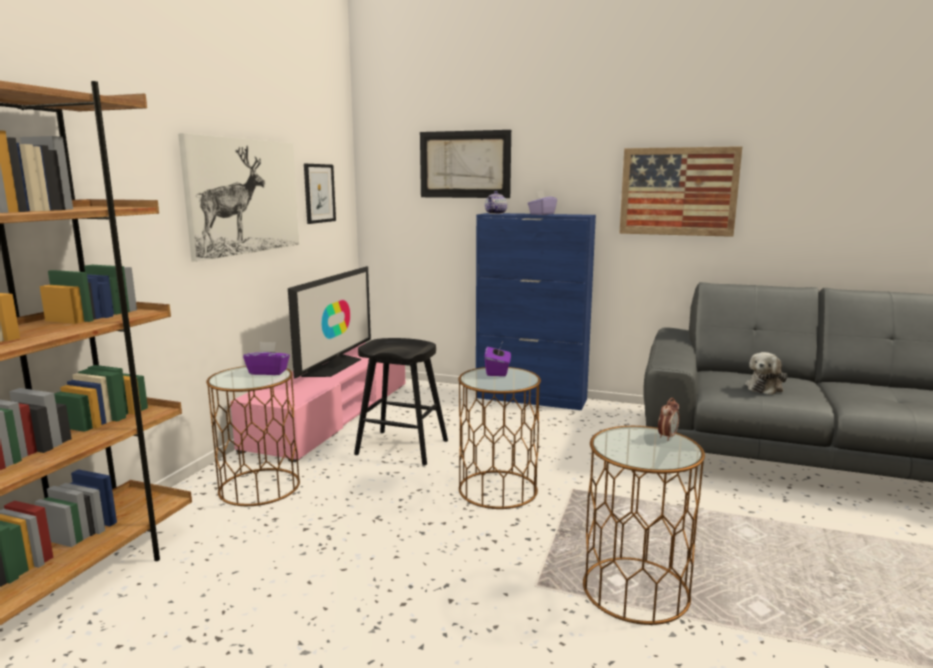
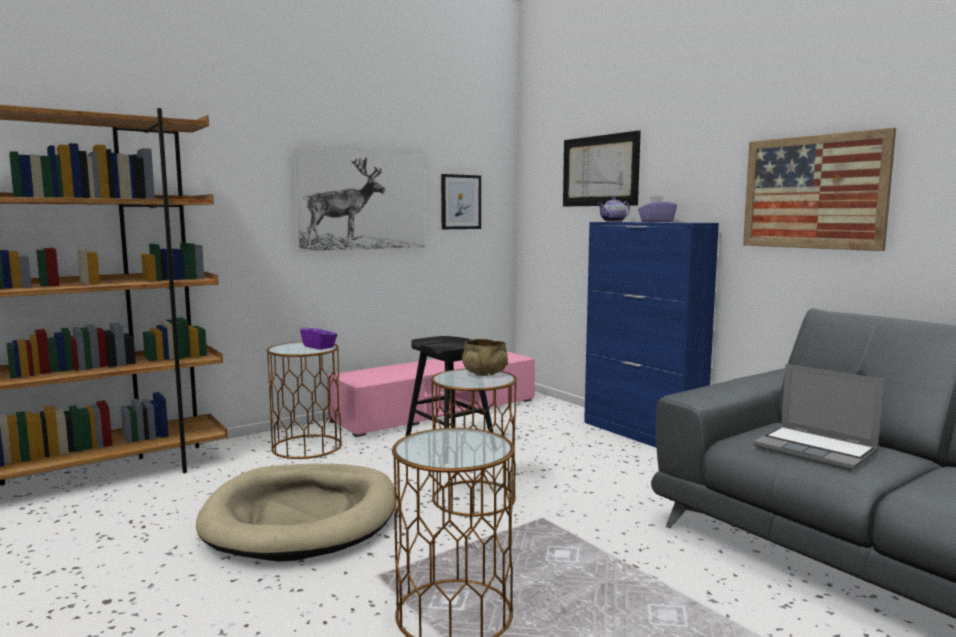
camera: 35 degrees right, 5 degrees down
television [288,266,371,379] -> none
purple tissue box [485,344,511,376] -> beige bowl [462,339,508,376]
alarm clock [658,398,680,440] -> none
plush toy [745,352,787,395] -> laptop [753,364,884,471]
none -> beige dog bed [196,464,394,562]

